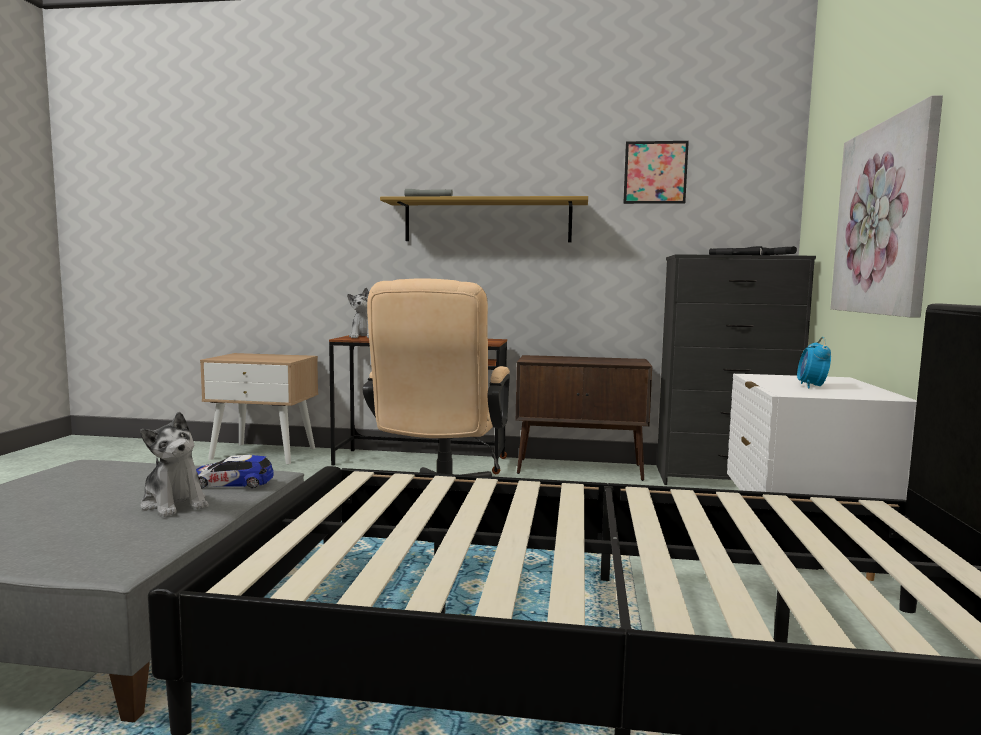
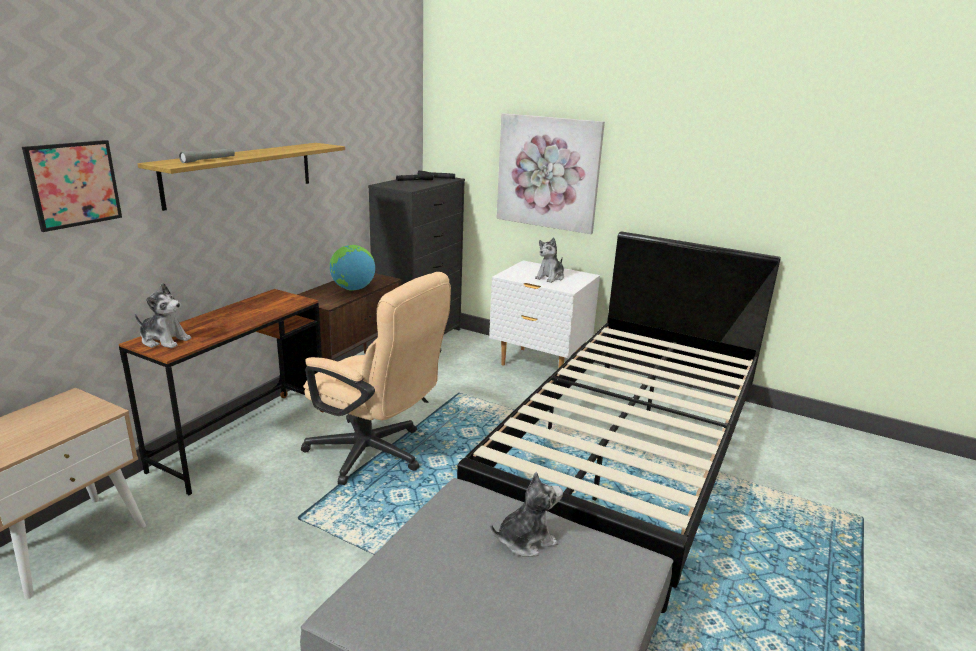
camera: 70 degrees left, 15 degrees up
toy car [196,455,274,488] -> none
picture [623,141,689,204] -> picture moved to [22,140,122,232]
alarm clock [797,337,831,389] -> plush toy [535,237,564,283]
none -> globe [330,245,375,291]

